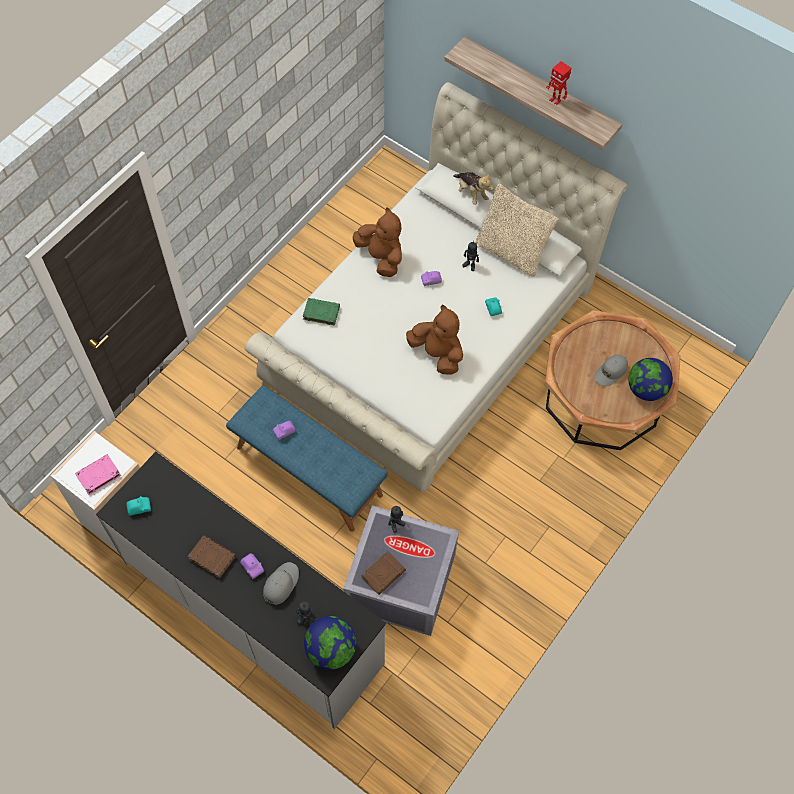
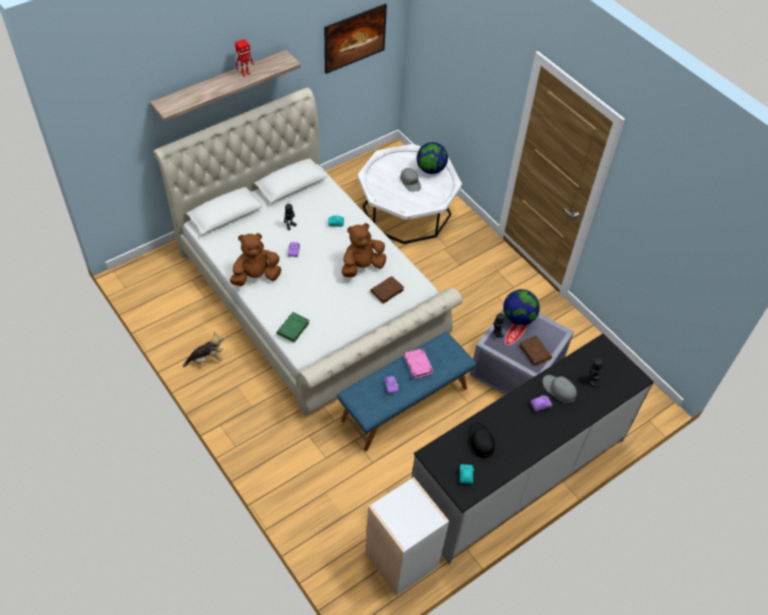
camera: 75 degrees left, 10 degrees down
pink book [75,454,121,495] -> pink book moved to [403,348,433,379]
brown book [188,535,236,578] -> brown book moved to [370,276,404,304]
globe [304,616,357,670] -> globe moved to [503,289,540,325]
plush toy [453,172,493,205] -> plush toy moved to [183,332,225,367]
beige pillow [475,183,559,277] -> none
brown coffee table [545,310,681,450] -> white coffee table [358,144,462,244]
none -> picture [324,3,387,74]
none -> black cap [468,422,495,458]

